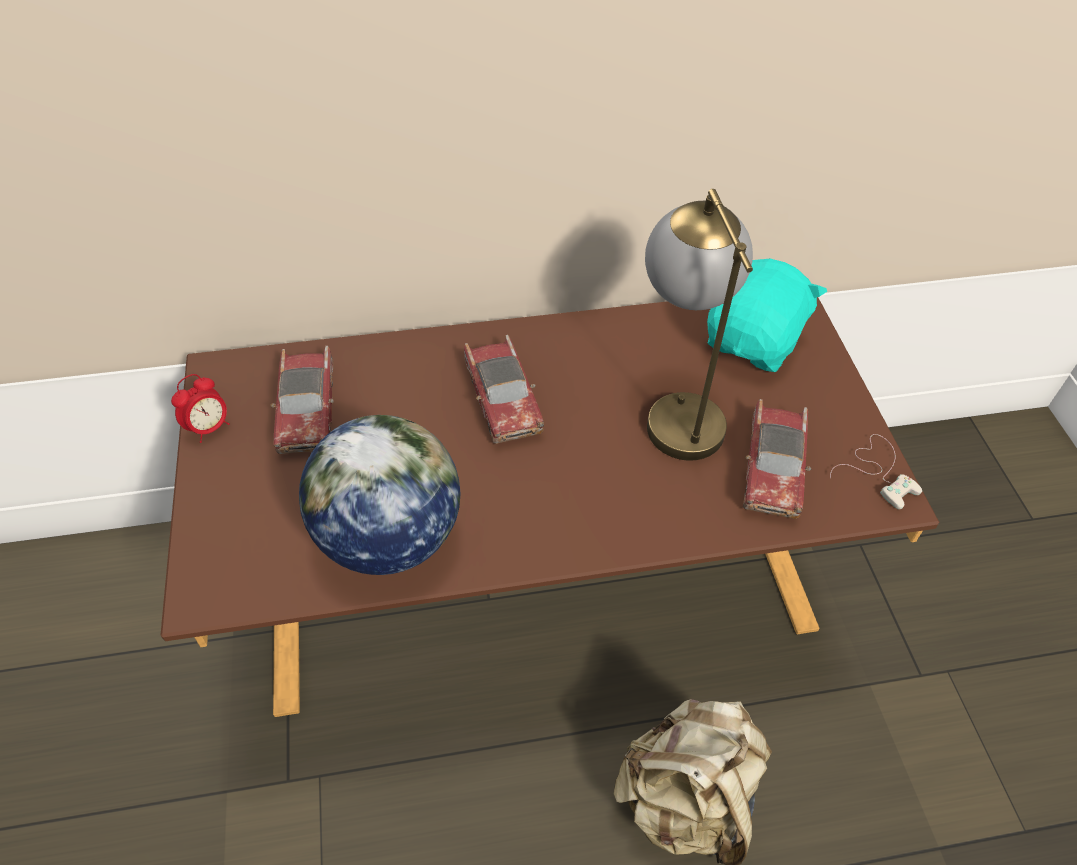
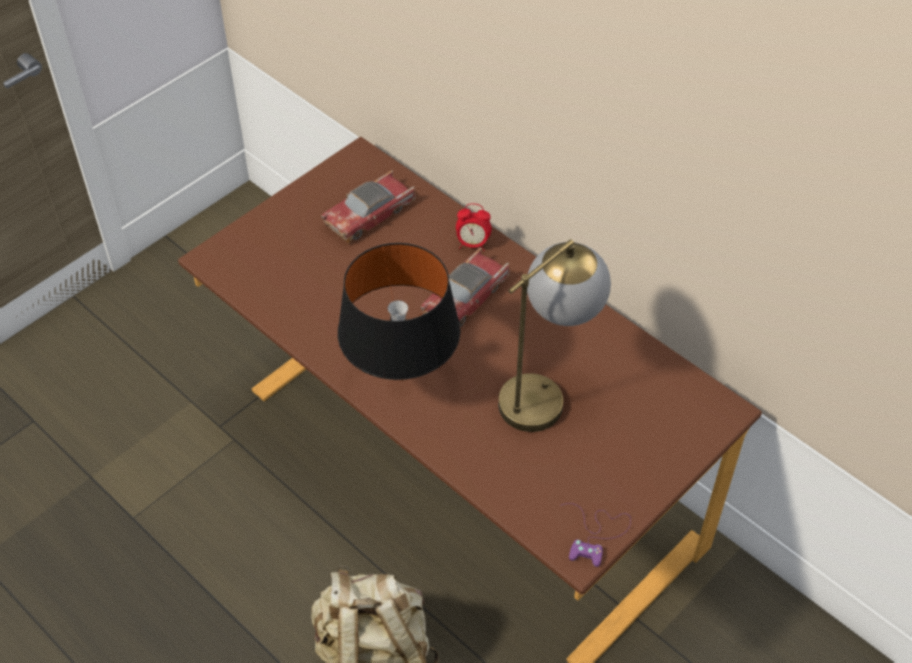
camera: 55 degrees right, 0 degrees up
alarm clock [171,374,230,443] -> alarm clock moved to [456,203,492,251]
globe [299,415,460,575] -> none
turquoise plush toy [707,259,827,372] -> none
toy car [743,399,811,519] -> none
white game controller [830,434,922,510] -> purple game controller [560,503,631,567]
none -> black table lamp [338,243,461,380]

